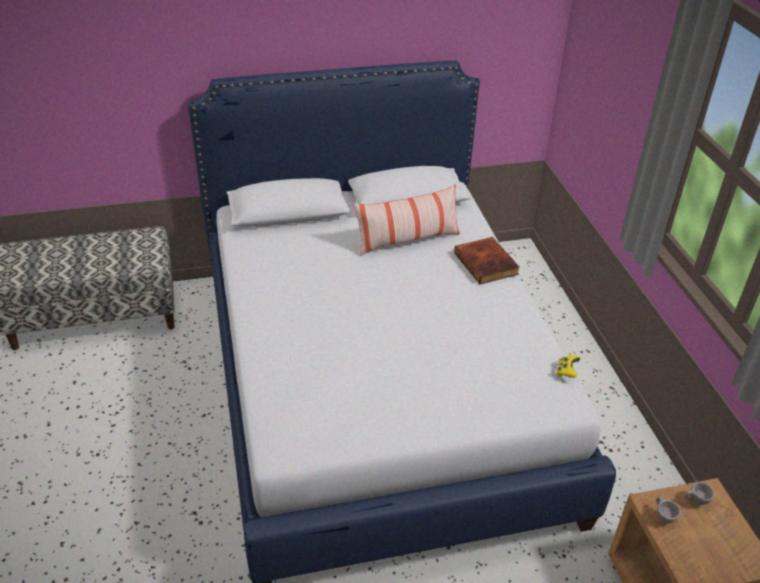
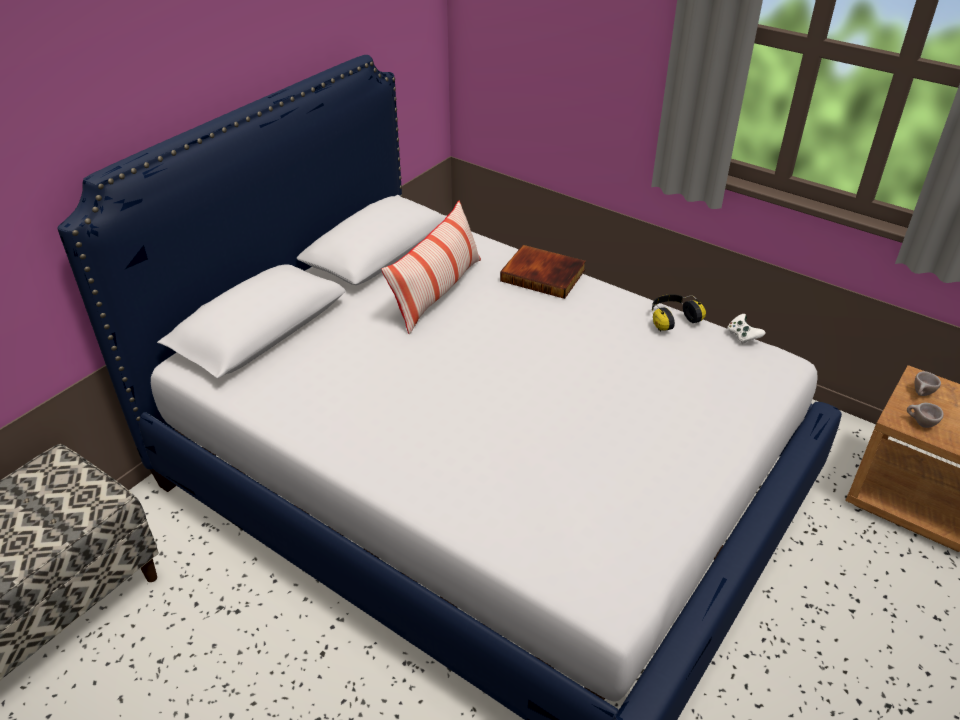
camera: 40 degrees left, 0 degrees up
yellow game controller [556,355,580,378] -> white game controller [727,314,765,344]
none -> headphones [652,294,706,331]

